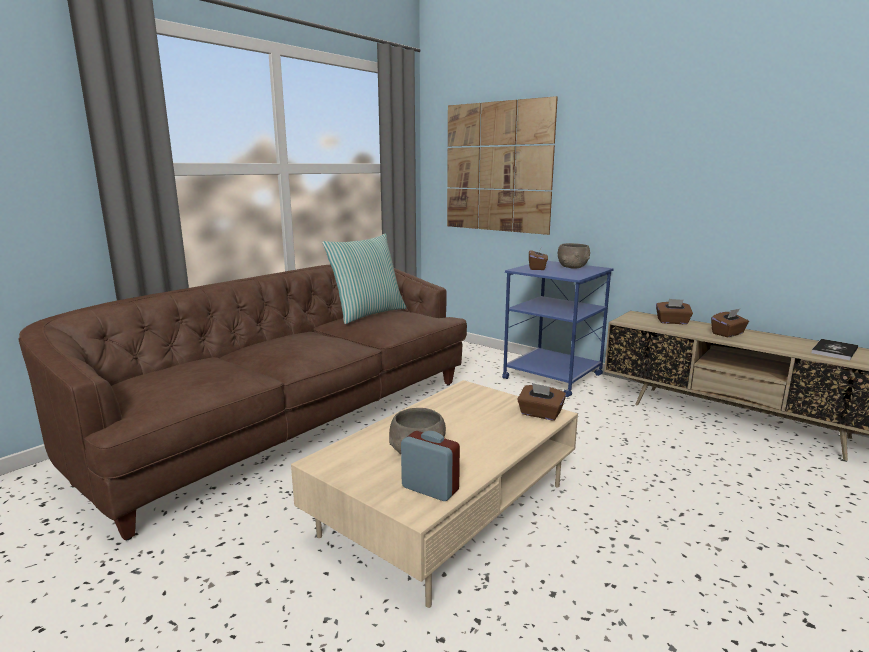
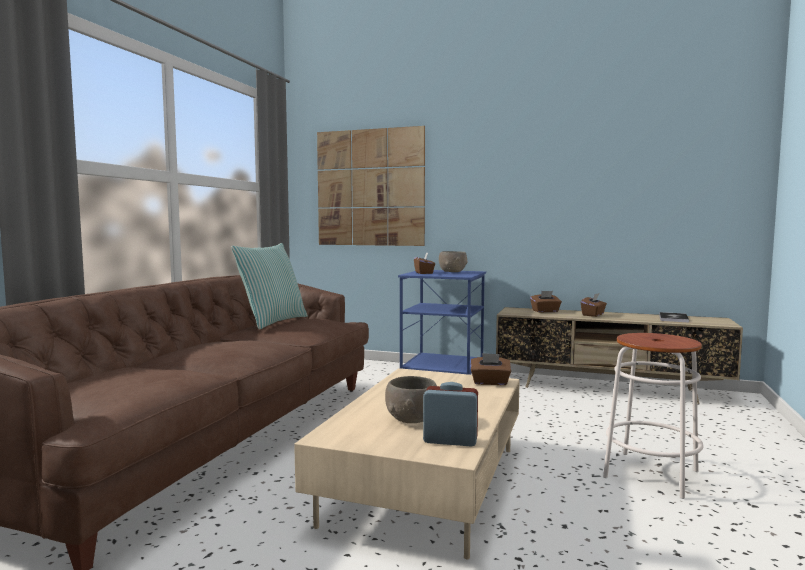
camera: 20 degrees left, 10 degrees down
none -> white stool [603,333,703,499]

